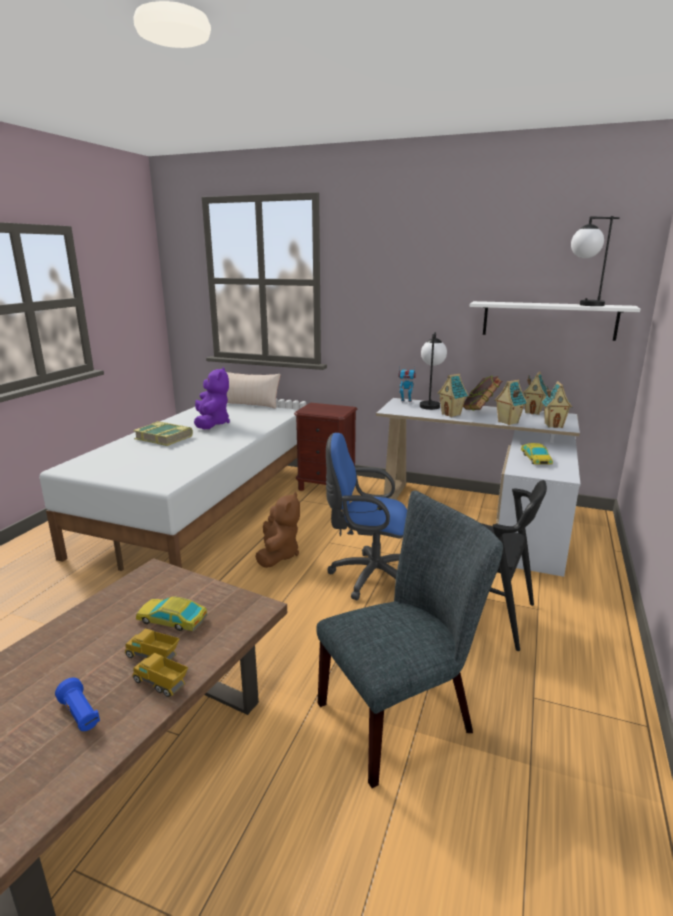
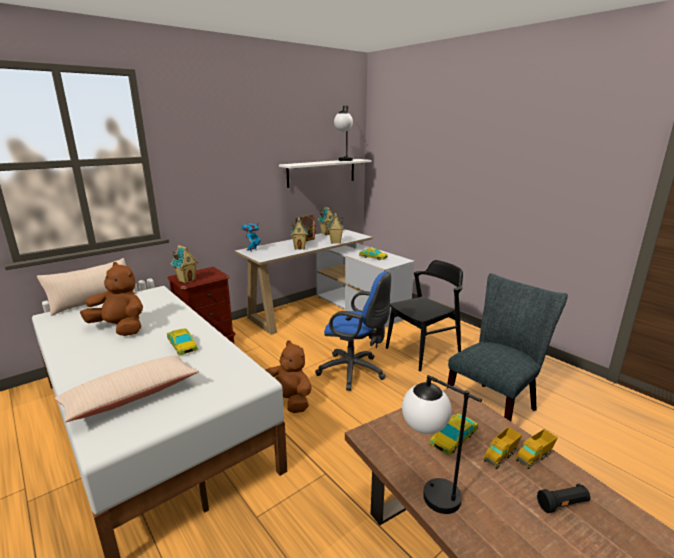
camera: 60 degrees left, 0 degrees up
blue flashlight [55,677,100,731] -> black flashlight [537,484,590,513]
book [133,421,193,446] -> none
purple plush toy [194,367,230,429] -> brown plush toy [80,262,143,336]
grey chair [316,490,503,788] -> grey chair turned 45 degrees clockwise [447,273,568,421]
blue office chair [326,433,407,600] -> blue office chair turned 105 degrees counterclockwise [315,271,391,391]
table lamp [420,332,447,410] -> table lamp moved to [402,375,482,514]
toy house [542,381,573,428] -> toy house moved to [171,245,198,283]
none -> beige pillow [55,356,199,422]
none -> toy car [167,328,198,355]

